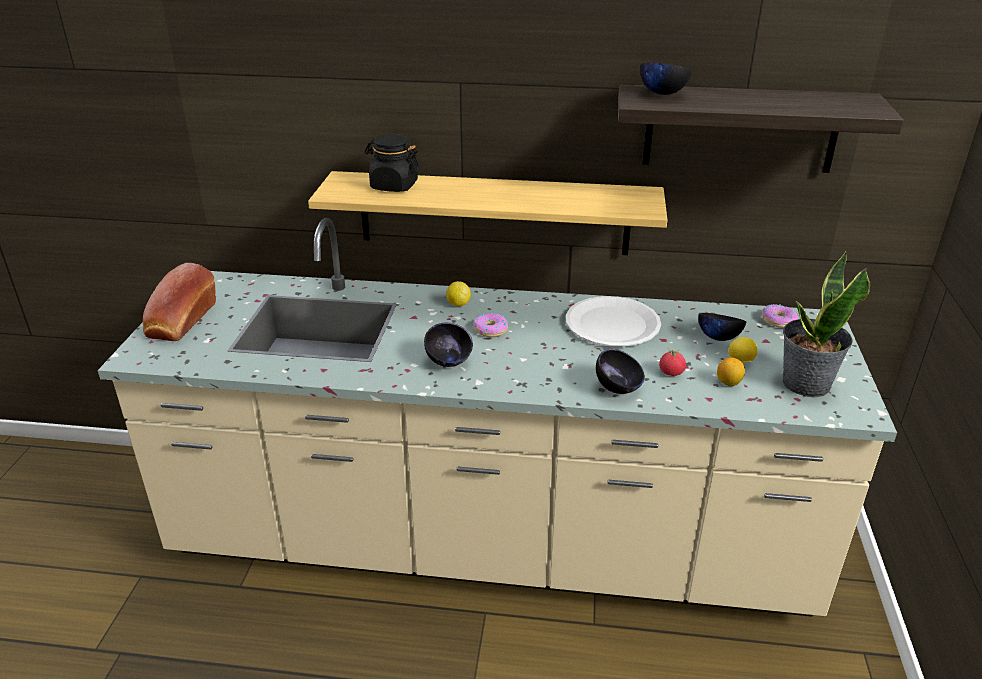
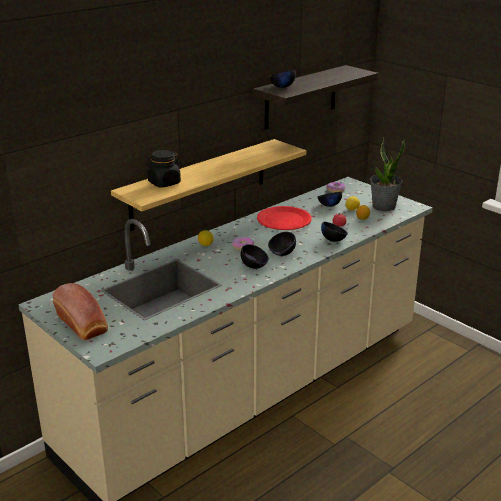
camera: 50 degrees left, 5 degrees down
white plate [566,296,661,346] -> red plate [257,206,312,230]
none -> black bowl [268,232,296,256]

